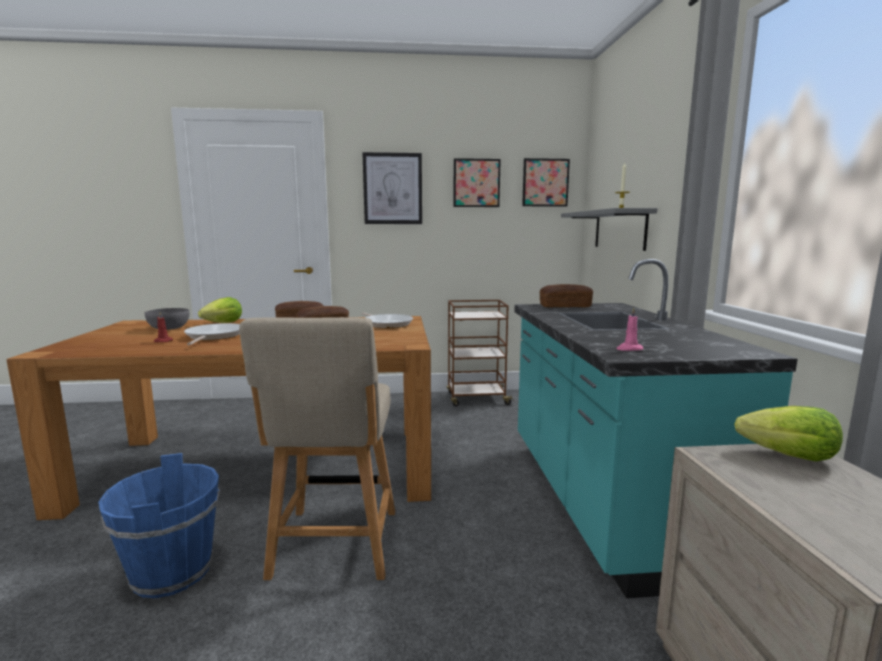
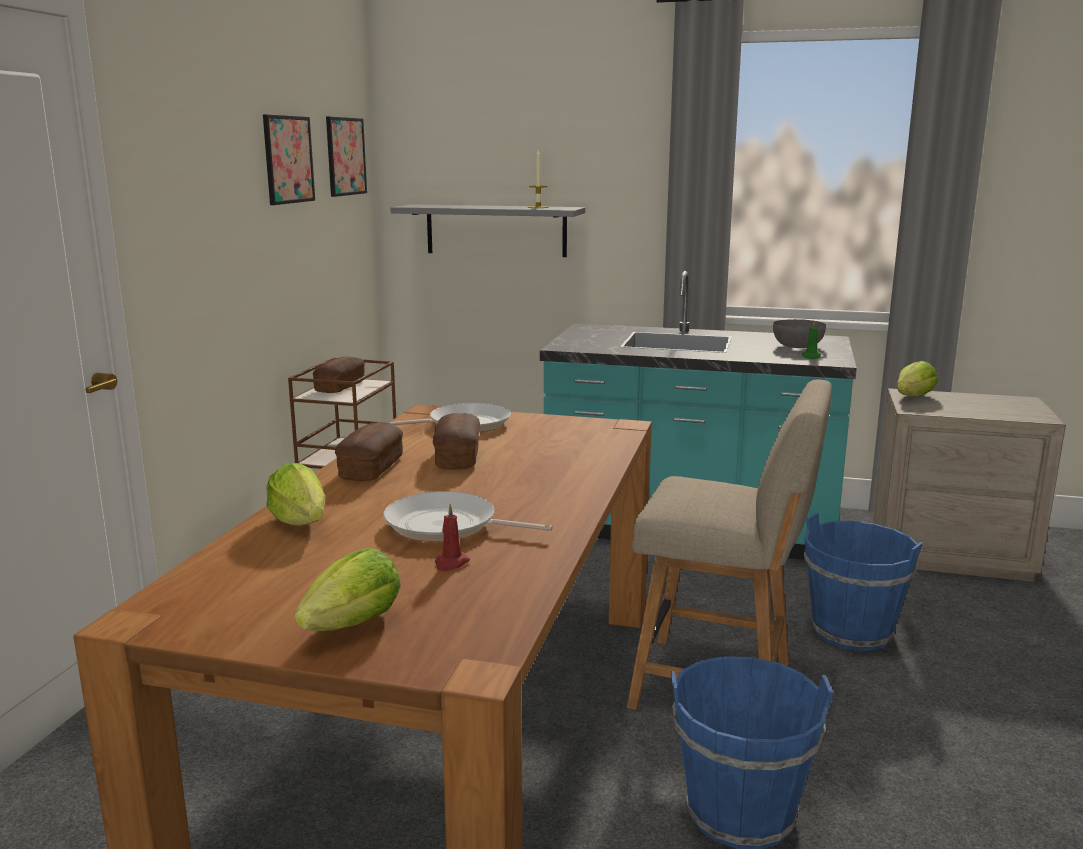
camera: 70 degrees left, 5 degrees up
grey bowl [145,308,189,330] -> grey bowl moved to [773,319,826,348]
picture [362,152,422,224] -> none
bread [540,284,593,308] -> bread moved to [313,357,365,393]
pink candle [616,307,643,351] -> green candle [802,320,821,359]
none -> lettuce [295,548,401,631]
none -> blue bucket [804,513,923,651]

